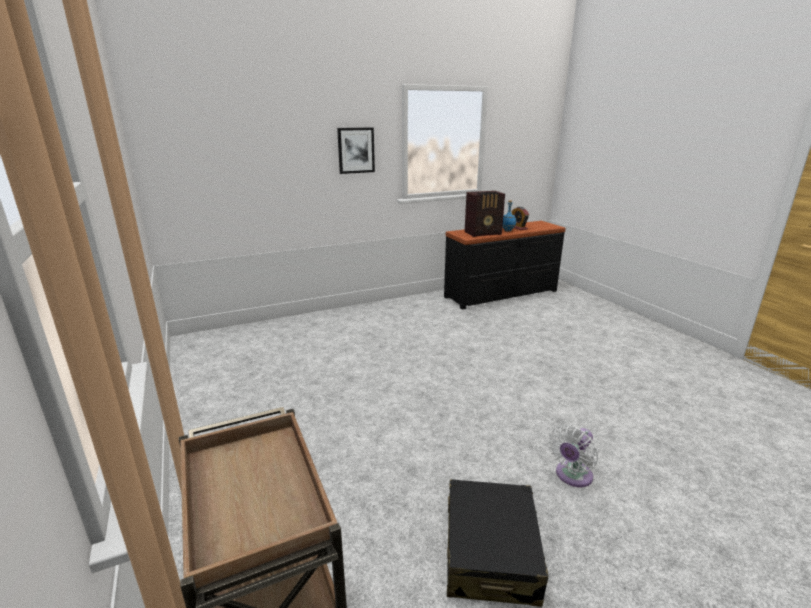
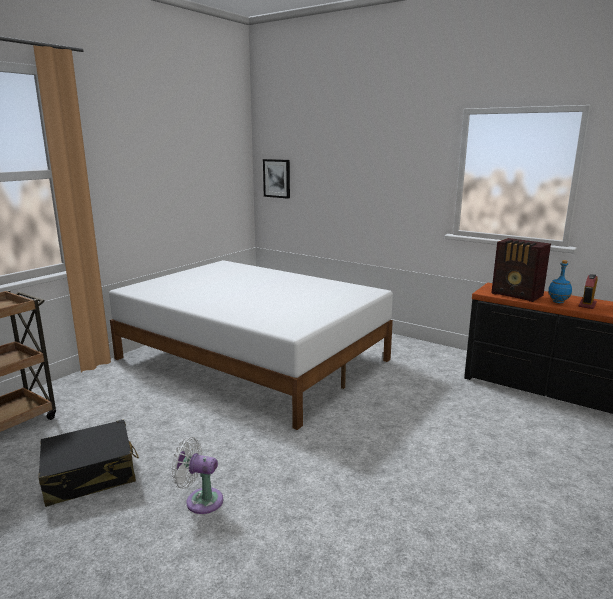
camera: 60 degrees right, 5 degrees down
picture [337,128,375,174] -> picture moved to [263,159,290,199]
none -> white bed [109,260,393,430]

